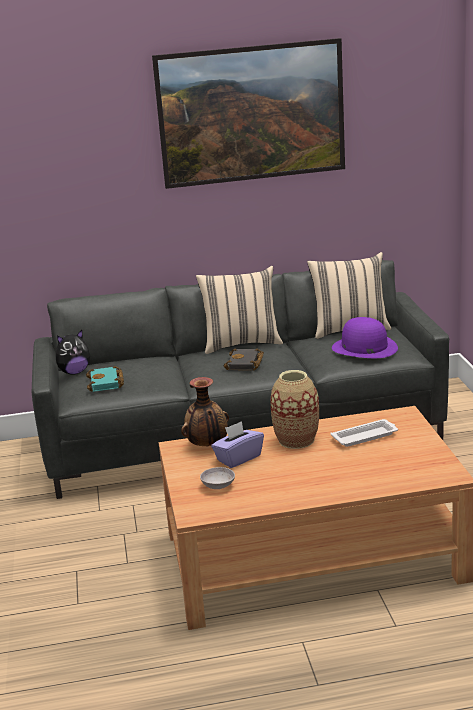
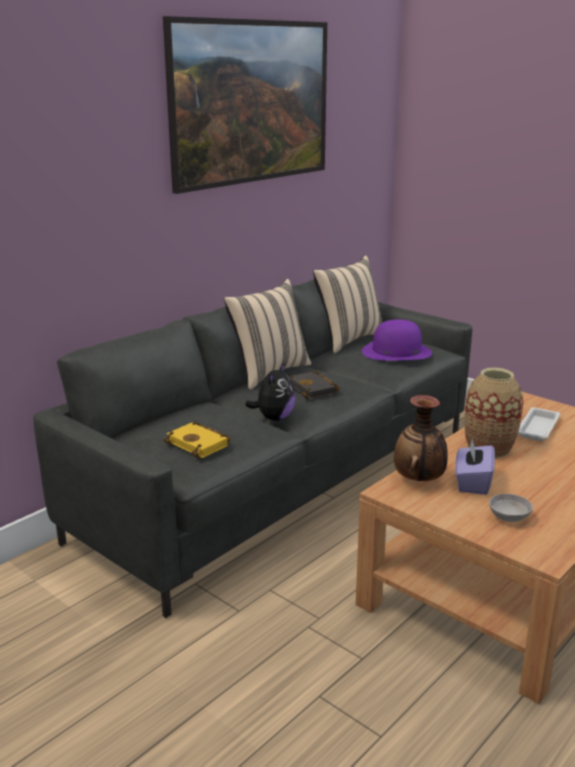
camera: 40 degrees left, 0 degrees up
plush toy [56,330,90,375] -> plush toy moved to [245,362,296,421]
turquoise book [86,366,124,392] -> yellow book [163,421,231,458]

